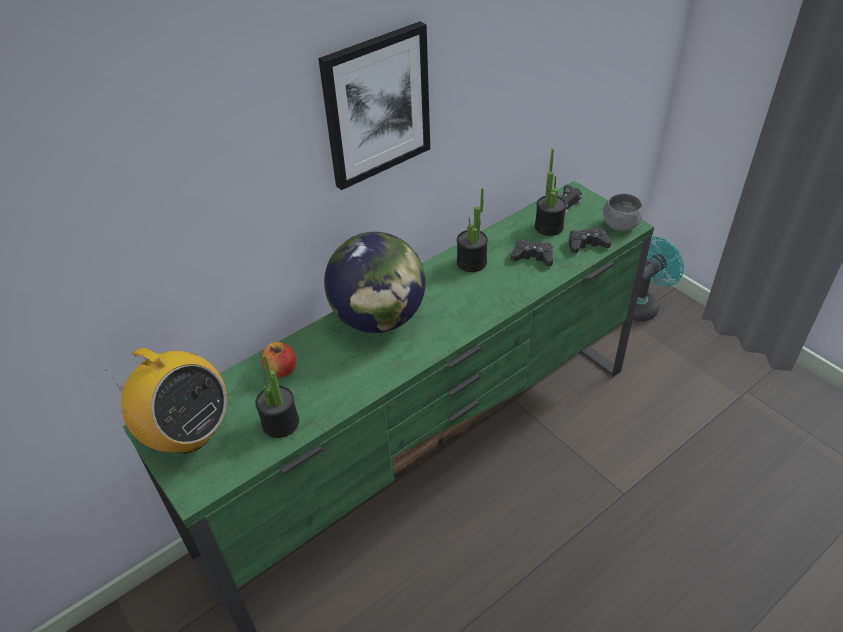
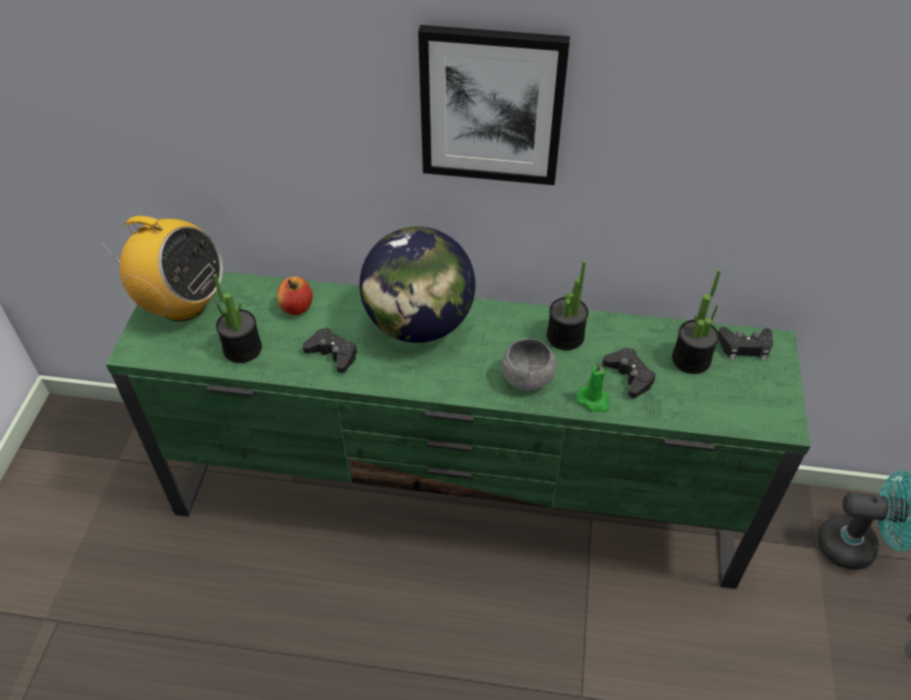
camera: 45 degrees right, 5 degrees up
radio [105,348,227,453] -> radio turned 60 degrees counterclockwise [100,216,223,321]
black game controller [569,227,612,253] -> black game controller moved to [302,328,357,373]
grey bowl [603,194,643,231] -> grey bowl moved to [502,338,557,391]
none -> green candle [576,362,610,413]

